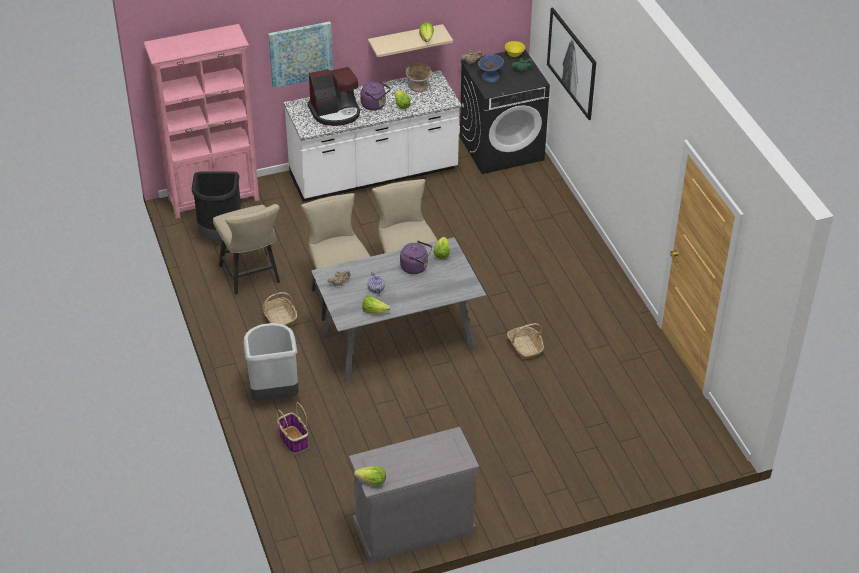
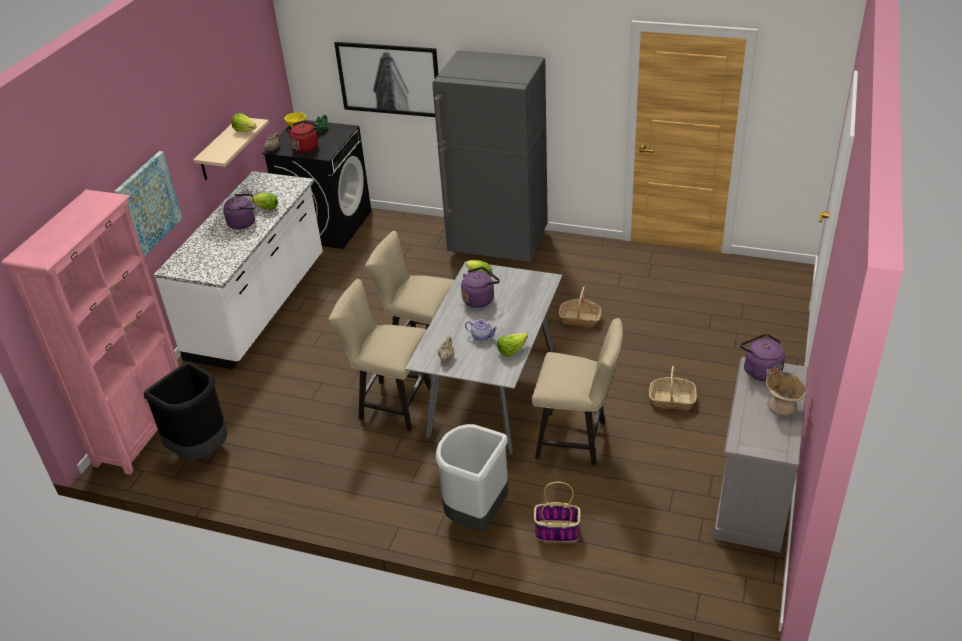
camera: 50 degrees left, 5 degrees down
beige chair [213,204,280,295] -> beige chair moved to [532,318,623,465]
basket [262,292,297,327] -> basket moved to [649,366,697,410]
coffee machine [308,67,360,126] -> none
lettuce [354,466,386,485] -> none
beige bowl [406,63,432,92] -> beige bowl moved to [766,371,807,416]
blue bowl [478,54,504,82] -> red kettle [288,121,321,153]
none -> grey fridge [432,50,548,262]
none -> purple kettle [740,334,785,381]

